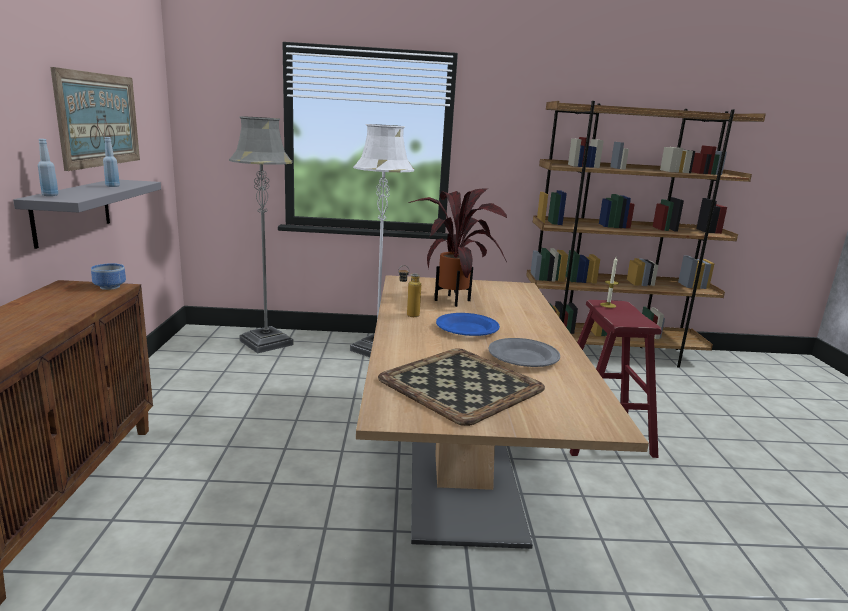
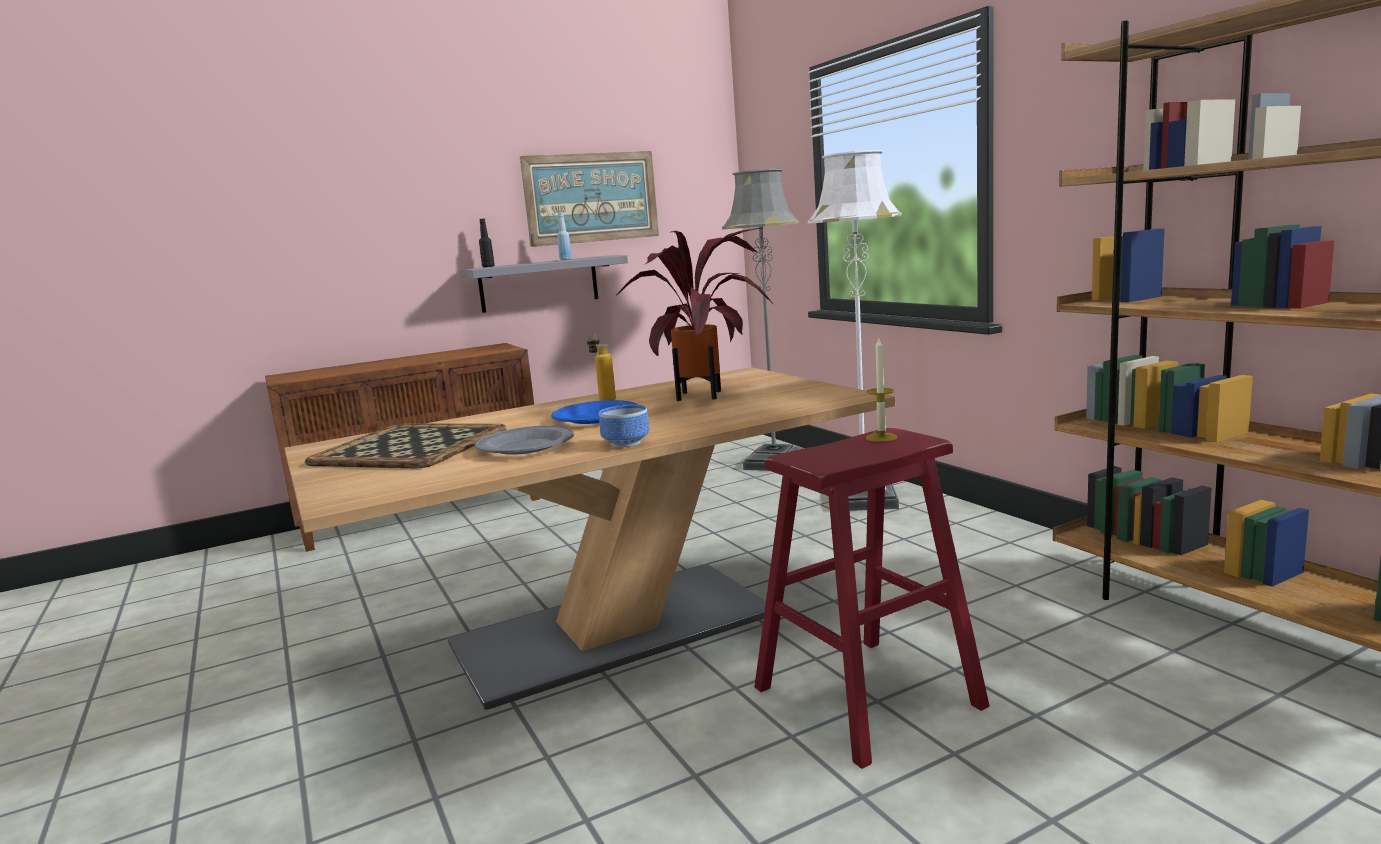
camera: 65 degrees right, 5 degrees down
blue bottle [38,139,59,196] -> black bottle [479,219,495,267]
bowl [91,263,126,290] -> bowl moved to [599,405,650,447]

